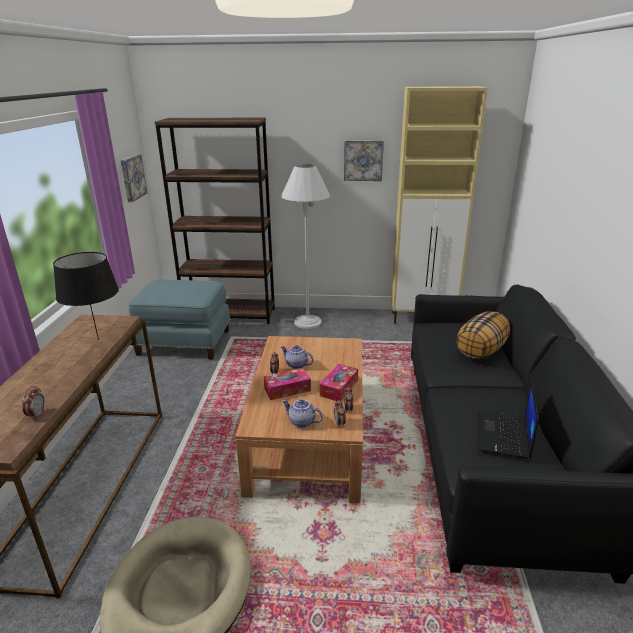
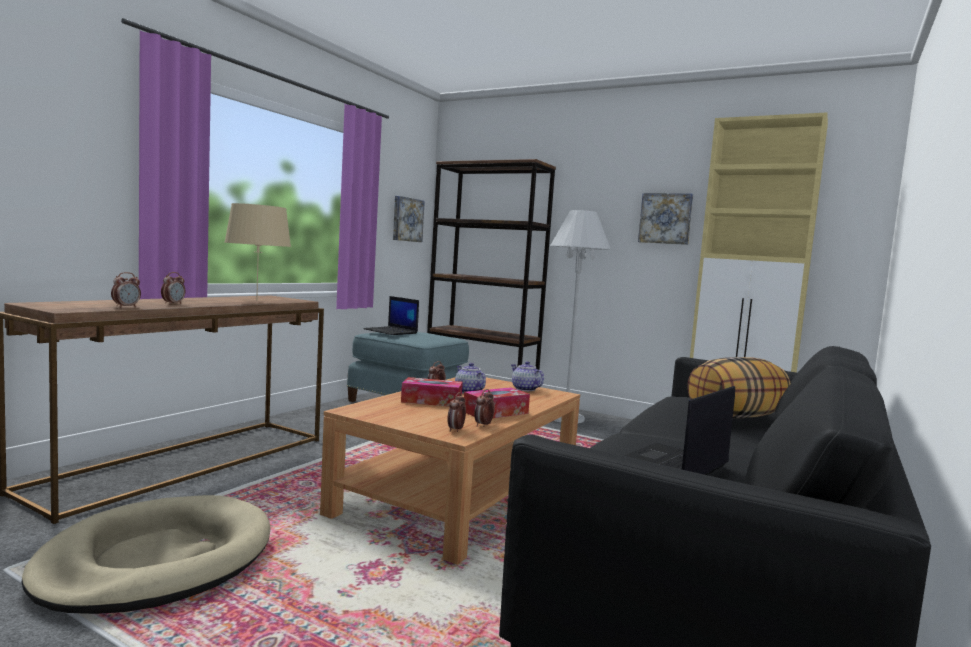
camera: 25 degrees right, 20 degrees down
black table lamp [53,252,119,340] -> beige table lamp [225,203,291,301]
teapot [282,399,323,428] -> teapot moved to [511,361,544,391]
none -> alarm clock [161,272,185,305]
none -> laptop [364,296,419,335]

